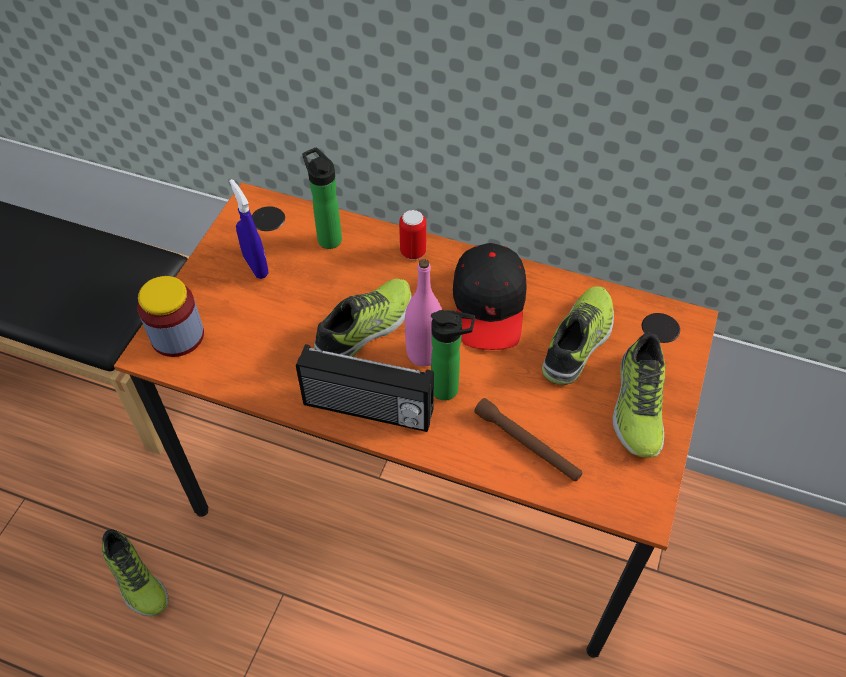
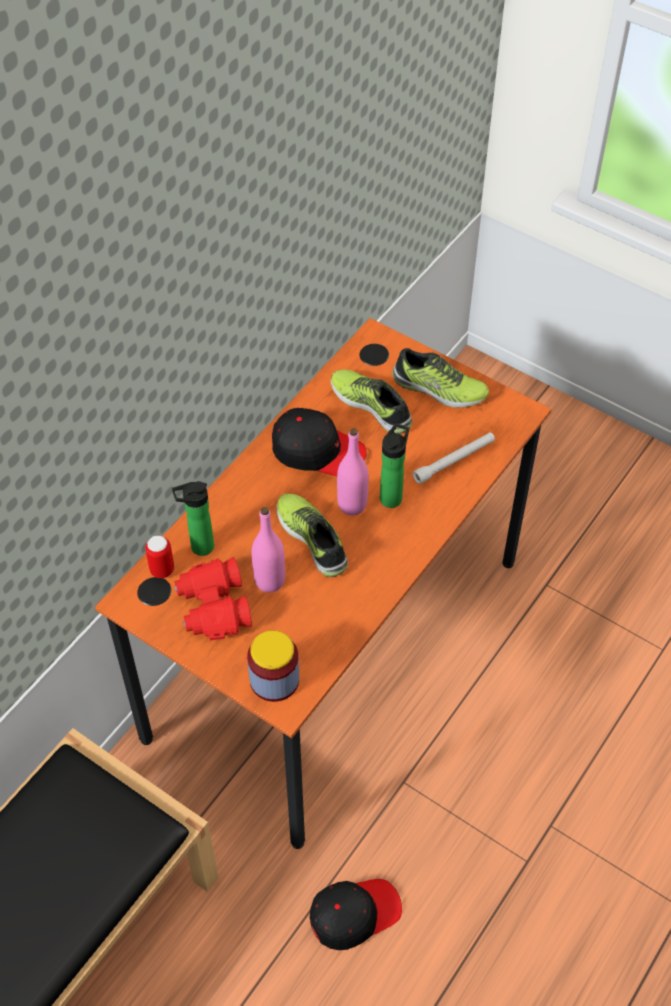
camera: 75 degrees left, 0 degrees up
shoe [102,529,169,617] -> black cap [309,879,402,950]
blue spray bottle [229,179,268,279] -> red binoculars [175,557,252,640]
radio [296,344,434,432] -> none
can [399,210,426,260] -> can moved to [145,535,174,578]
brown flashlight [474,398,582,482] -> white flashlight [413,432,495,484]
none -> pink bottle [252,507,285,593]

